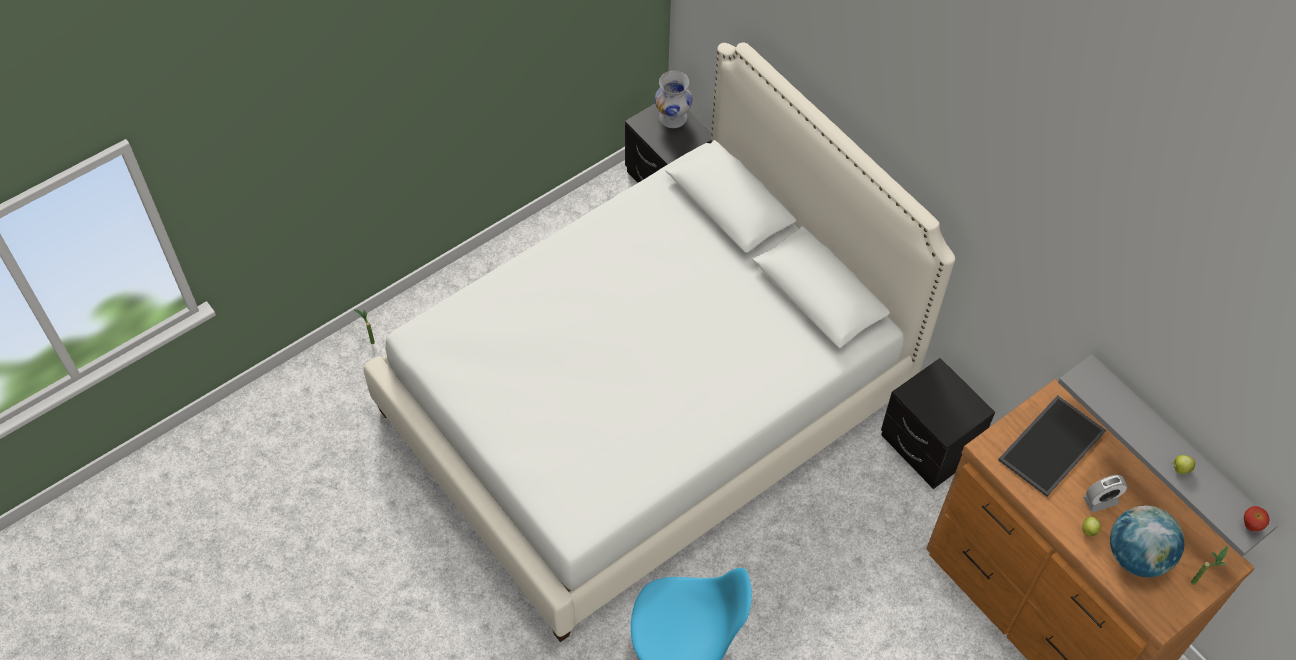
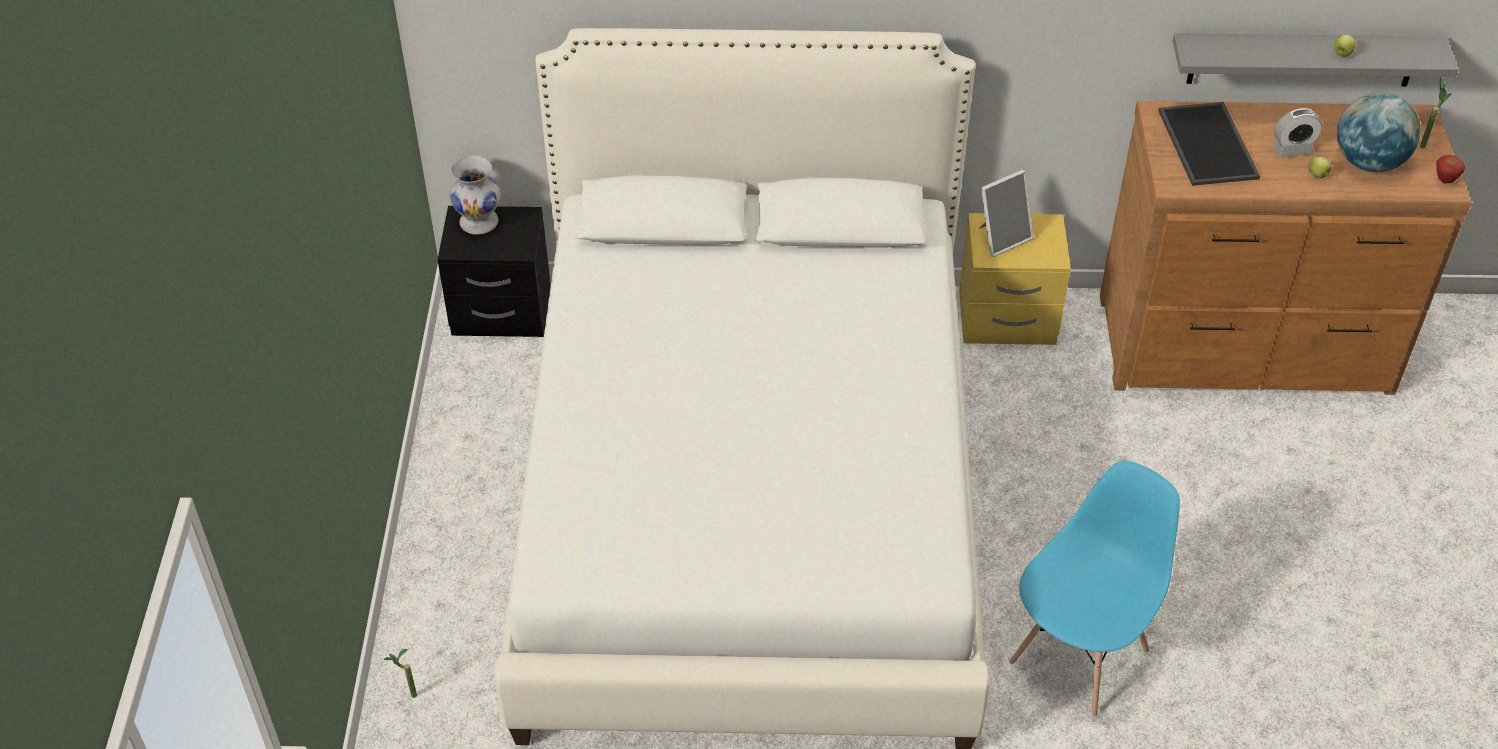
camera: 50 degrees left, 10 degrees down
black nightstand [881,358,995,489] -> yellow nightstand [959,213,1071,345]
alarm clock [1083,475,1128,513] -> alarm clock turned 60 degrees clockwise [1272,108,1322,158]
apple [1244,506,1270,531] -> apple moved to [1436,155,1465,184]
none -> picture frame [979,170,1033,257]

